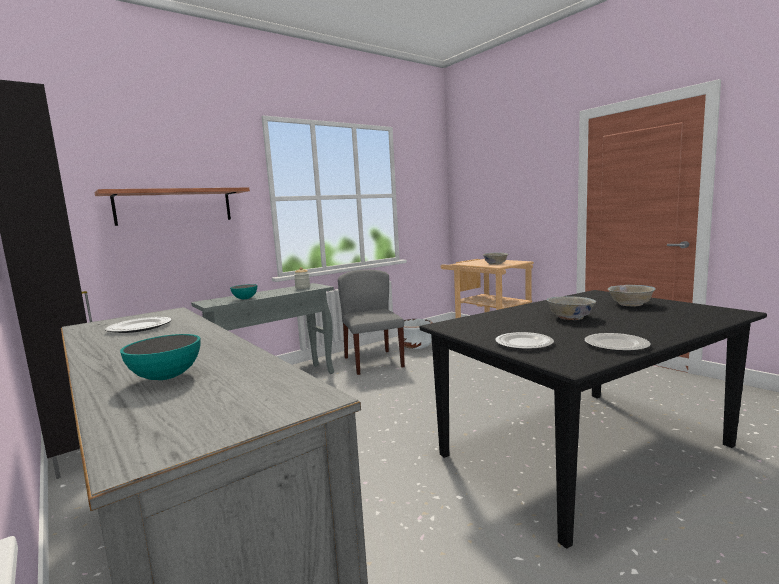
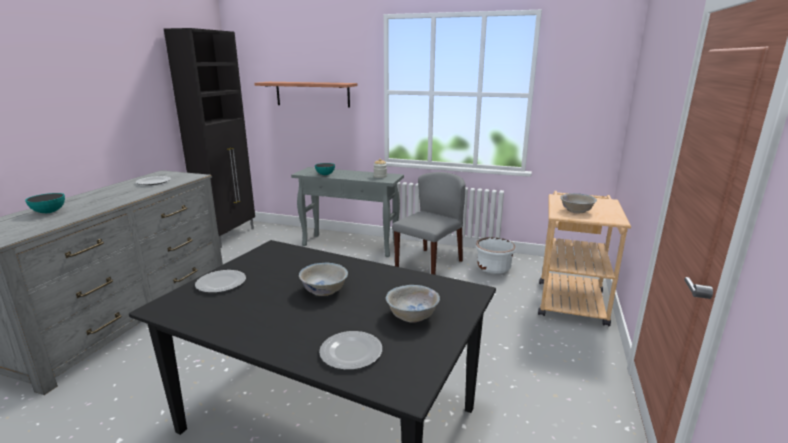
camera: 55 degrees right, 10 degrees up
plate [585,333,651,351] -> plate moved to [319,331,382,370]

